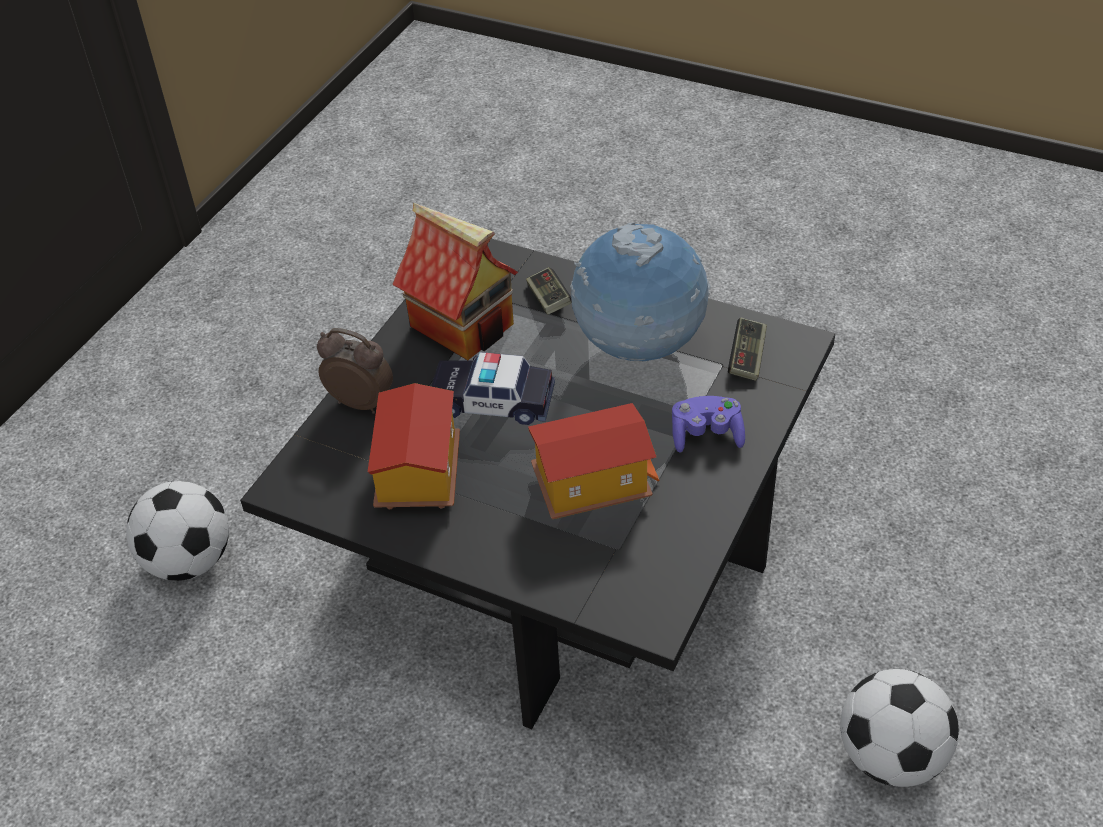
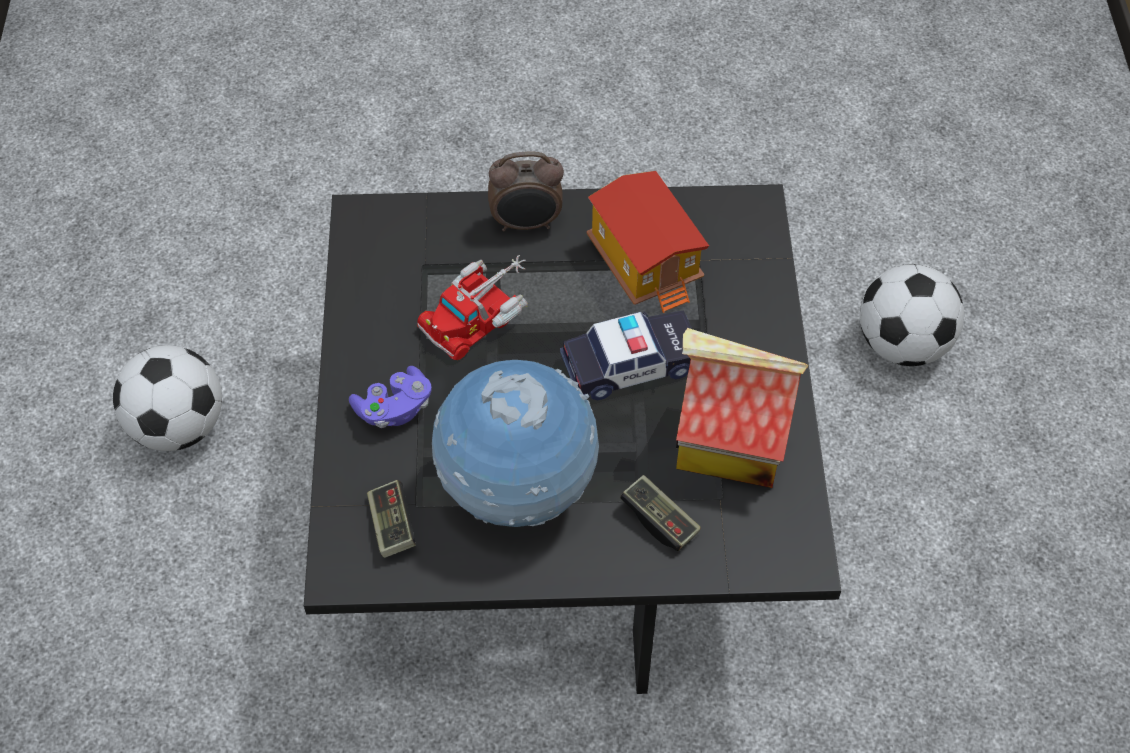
camera: 150 degrees right, 10 degrees up
alarm clock [317,328,393,414] -> alarm clock moved to [488,152,564,232]
toy house [528,403,659,519] -> toy truck [417,255,528,360]

